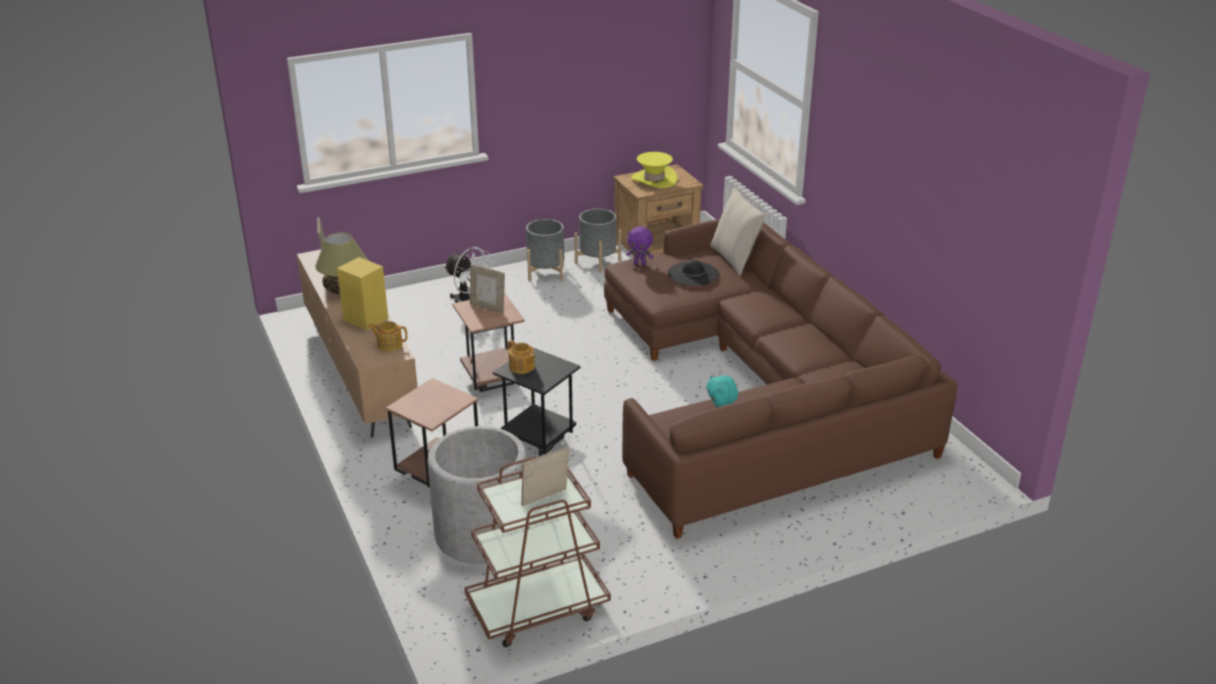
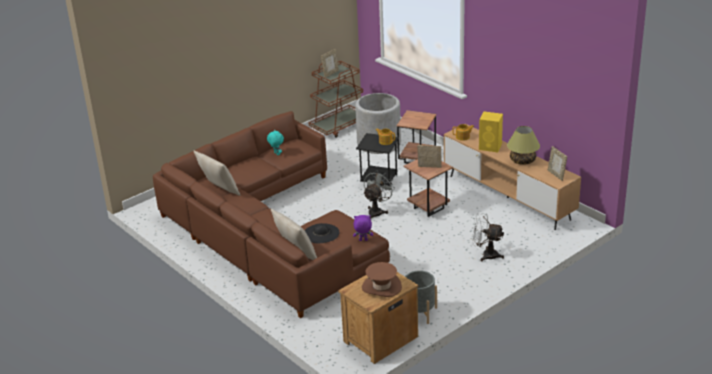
camera: 165 degrees right, 0 degrees up
grey planter [526,219,564,281] -> none
yellow hat [631,152,677,188] -> brown hat [362,262,402,297]
none -> beige pillow [194,151,240,196]
none -> grey fan [363,172,395,219]

